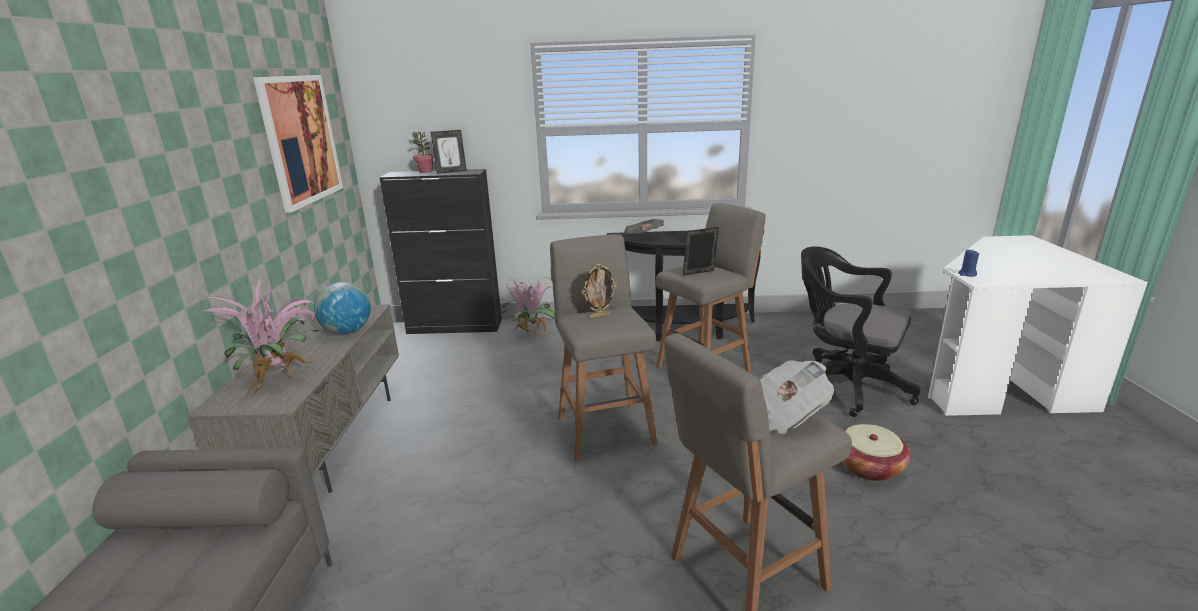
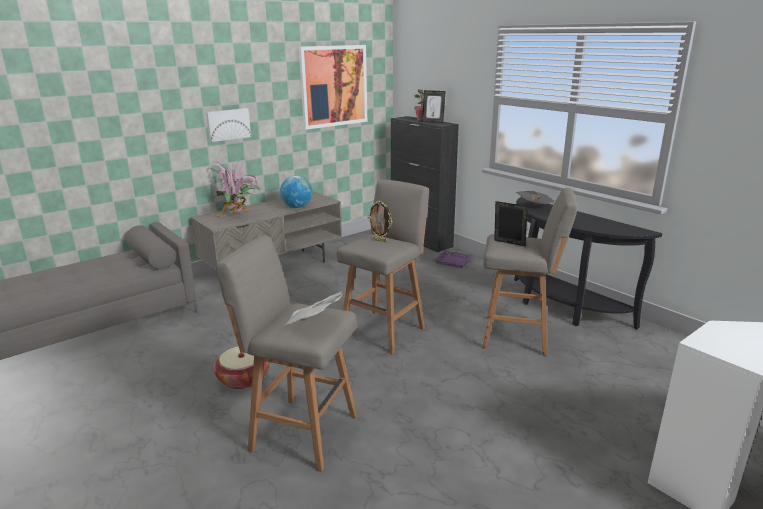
camera: 50 degrees right, 0 degrees up
potted plant [501,277,555,337] -> purple tray [434,250,474,268]
black office chair [801,246,920,417] -> none
basket [842,424,911,481] -> basket moved to [214,346,270,390]
blue candle [958,249,979,277] -> none
none -> picture [206,108,251,142]

